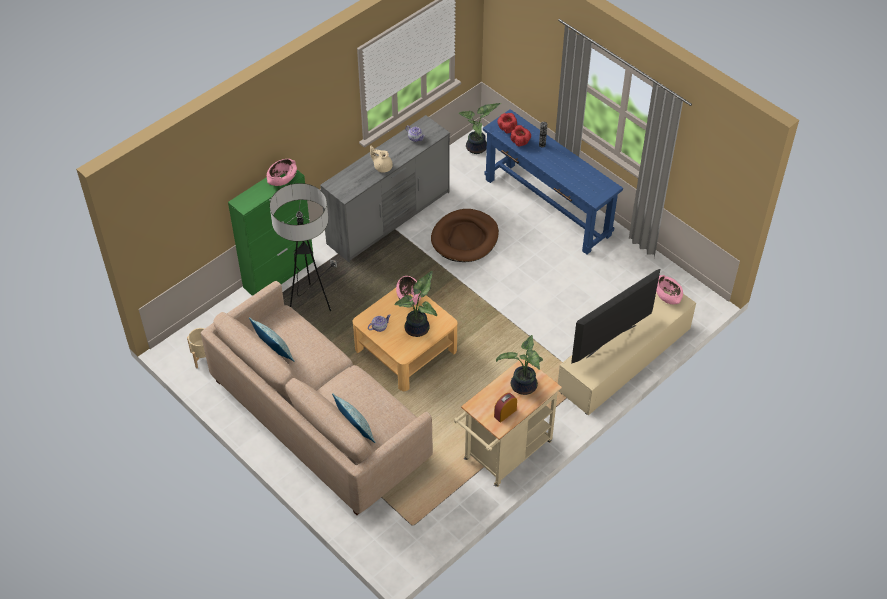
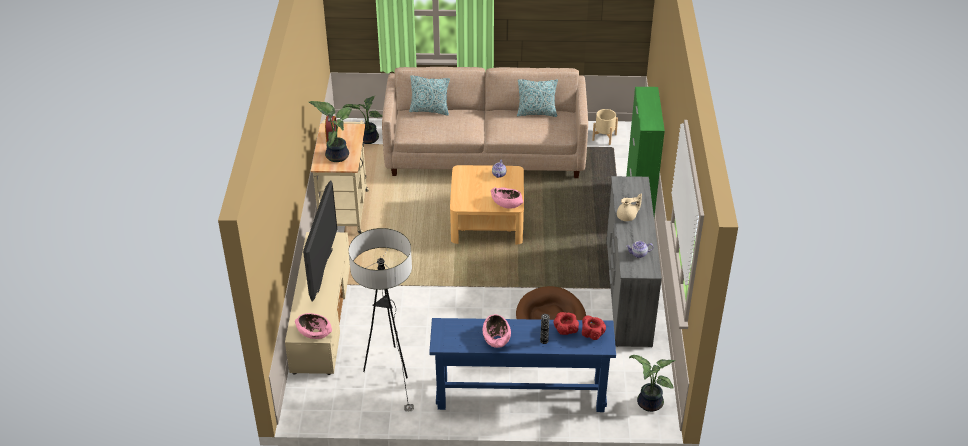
camera: 135 degrees right, 10 degrees down
pink bowl [267,159,297,186] -> pink bowl moved to [483,314,511,348]
floor lamp [270,183,337,311] -> floor lamp moved to [349,228,414,412]
potted plant [394,271,437,337] -> potted plant moved to [343,96,382,144]

